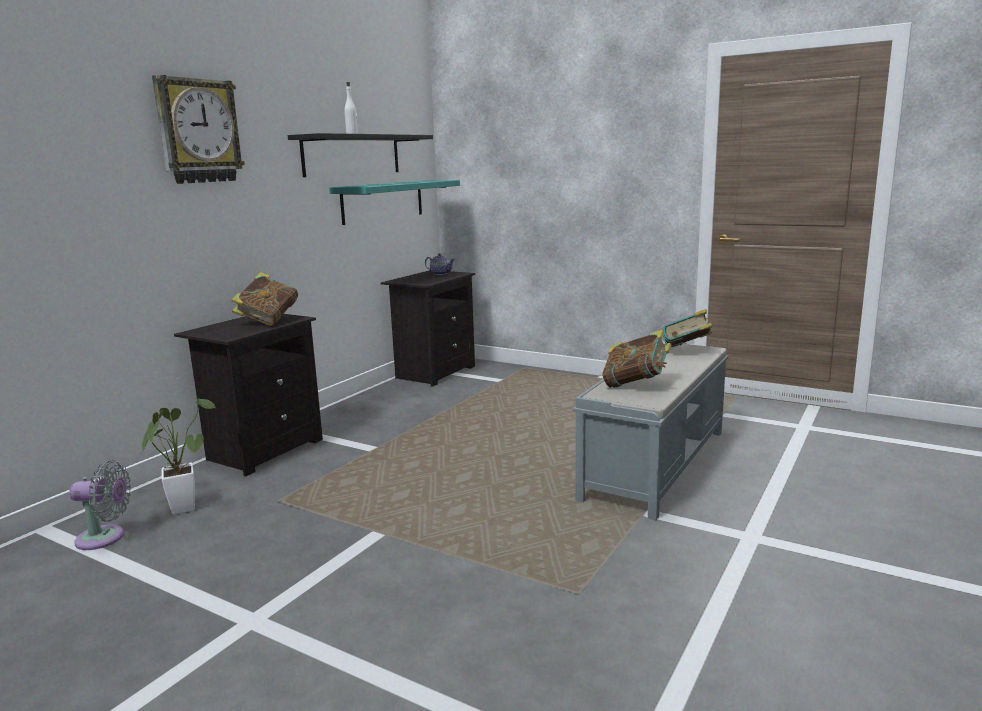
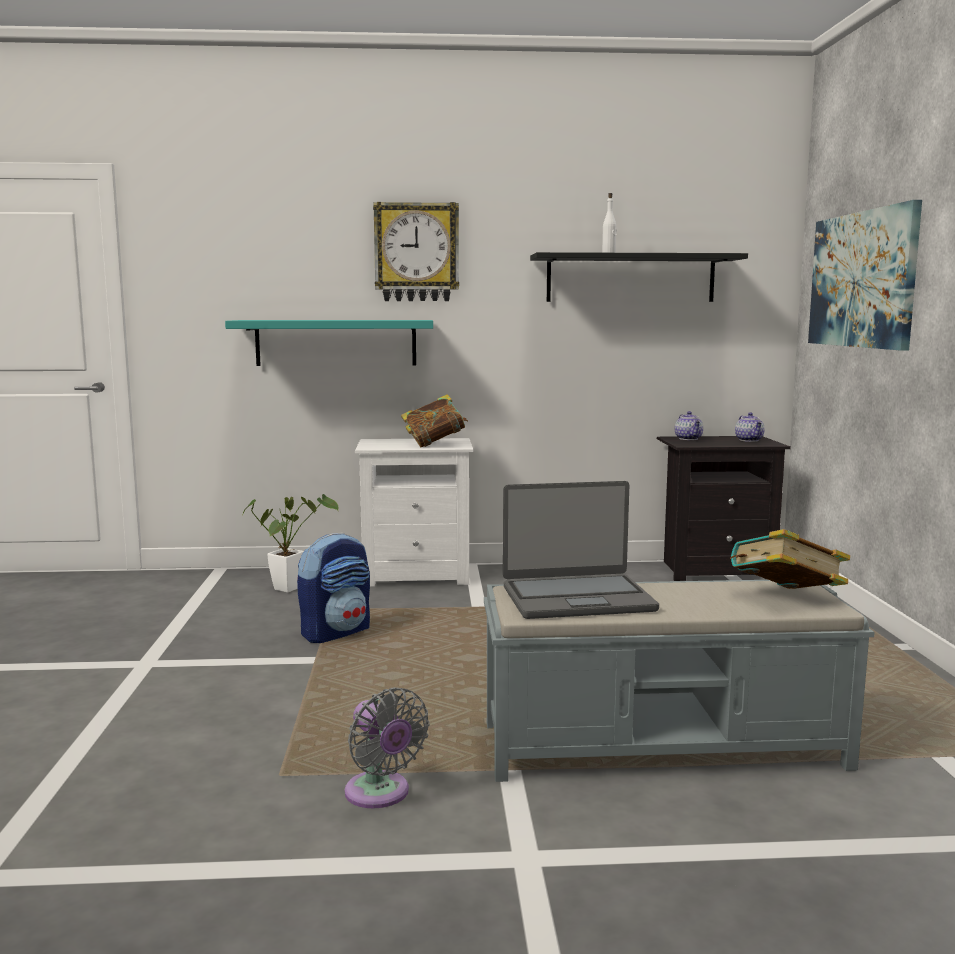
camera: 55 degrees right, 5 degrees down
grey fan [69,460,131,550] -> grey fan moved to [345,687,430,809]
black nightstand [174,314,323,476] -> white nightstand [355,438,473,586]
turquoise shelf [329,180,460,225] -> turquoise shelf moved to [225,320,433,366]
book [602,330,671,388] -> laptop [503,481,659,619]
none -> backpack [297,533,370,643]
none -> teapot [675,411,703,440]
none -> picture [808,200,922,351]

